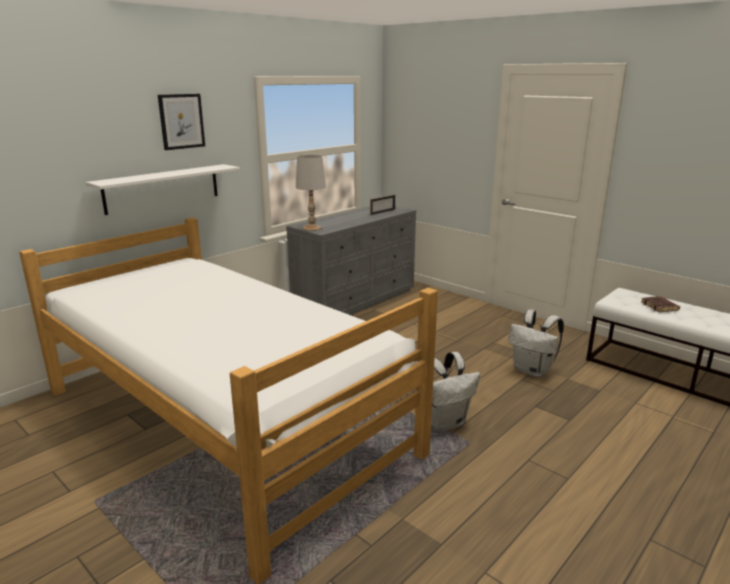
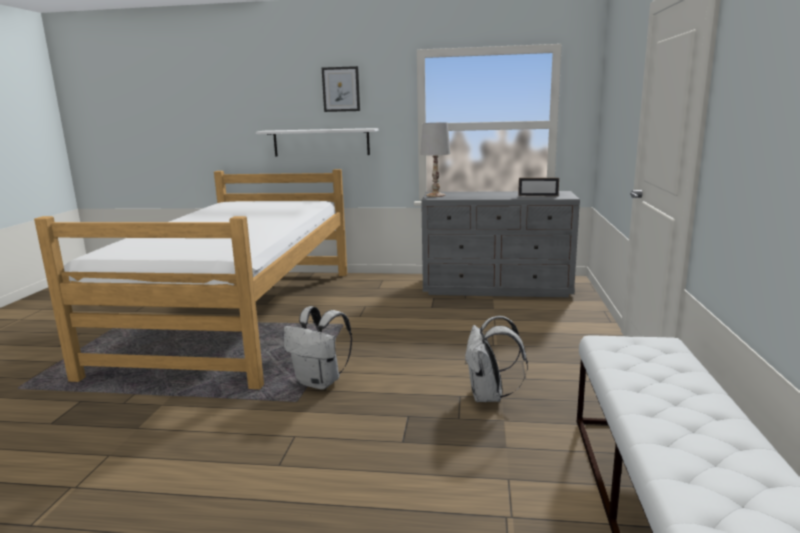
camera: 55 degrees right, 5 degrees down
brown book [641,296,680,312] -> none

